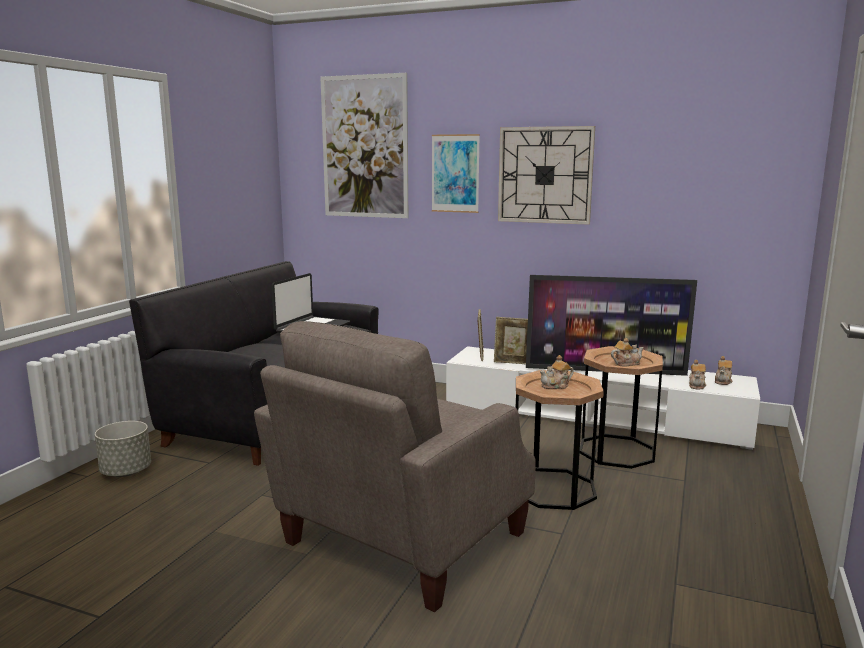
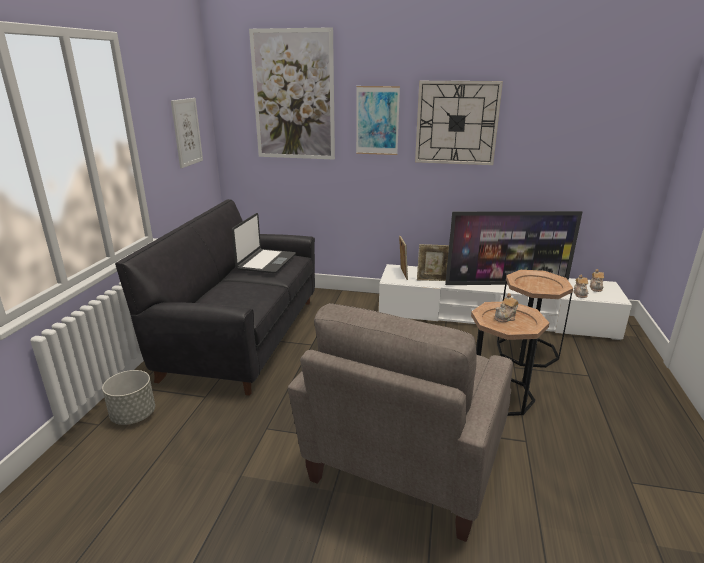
camera: 10 degrees left, 10 degrees up
teapot [611,338,644,366] -> none
none -> picture [171,98,203,168]

